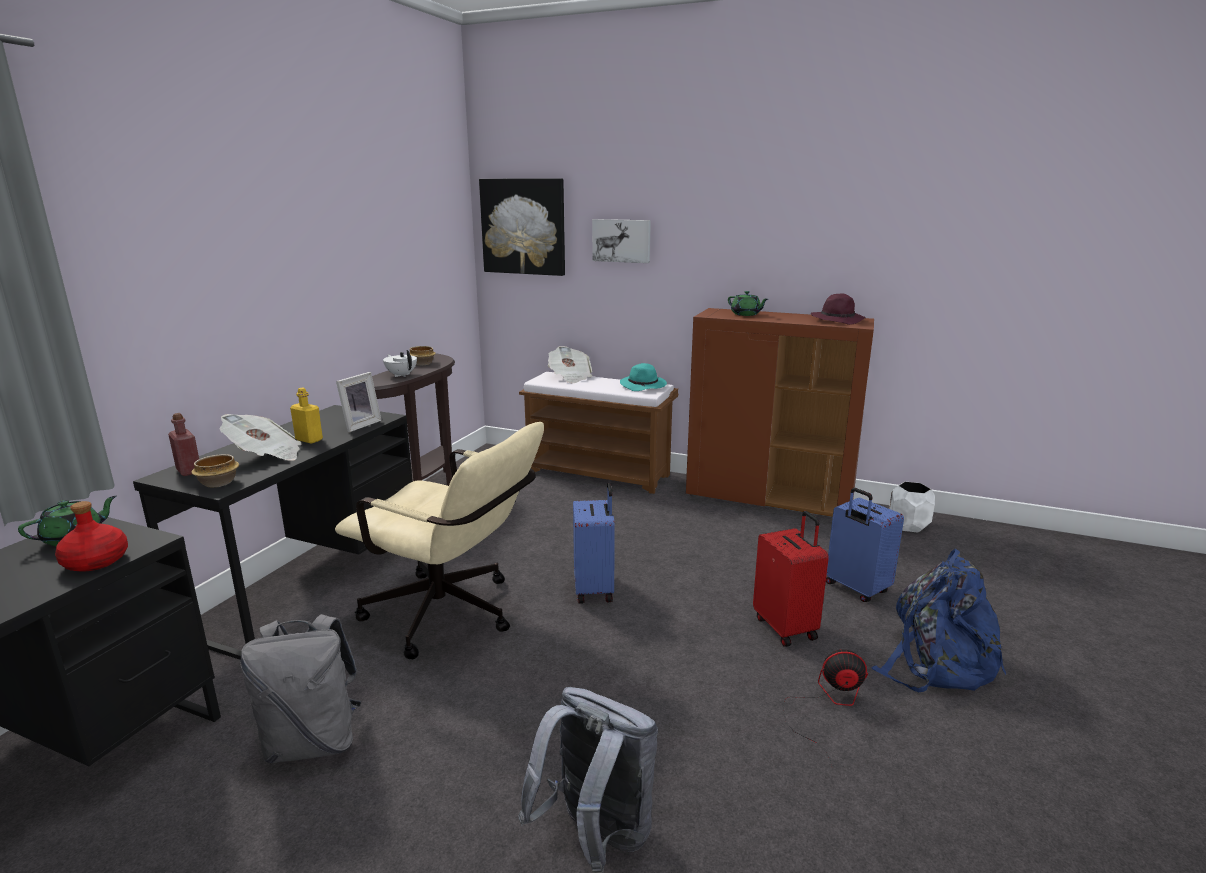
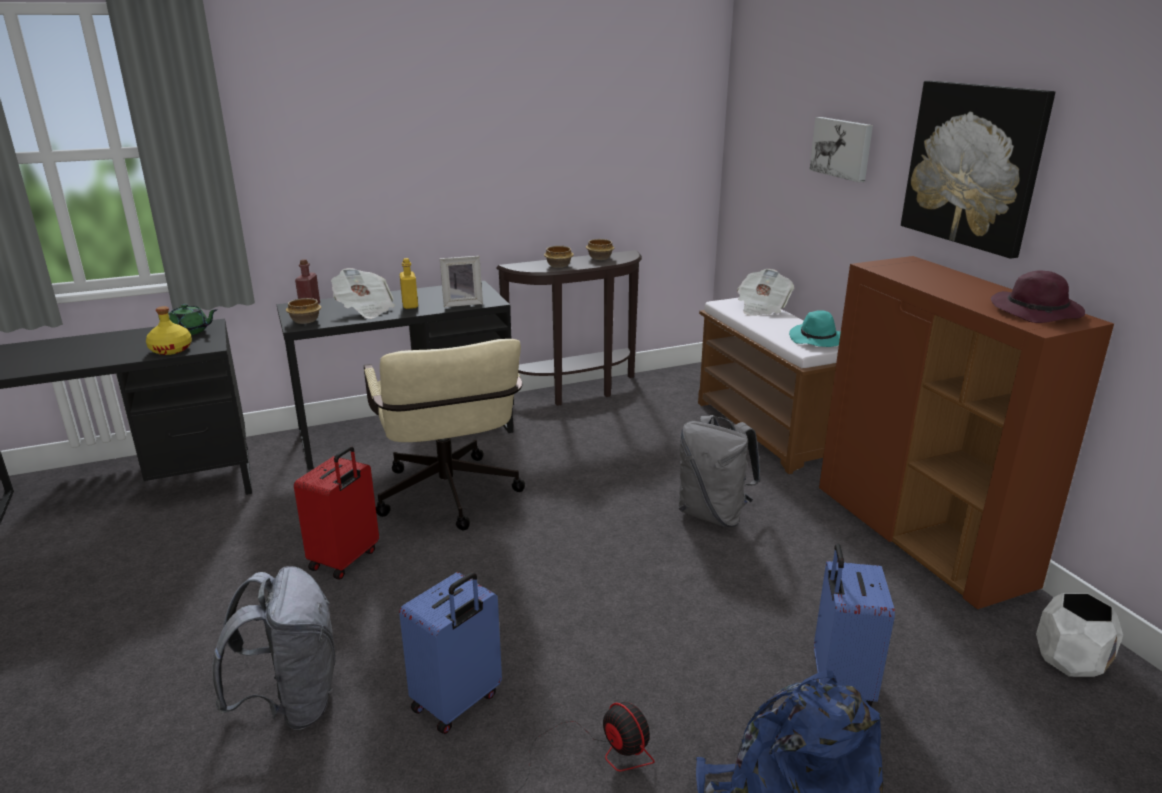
camera: 45 degrees right, 5 degrees up
red bottle [55,501,128,572] -> yellow bottle [146,306,192,355]
grey backpack [240,614,361,763] -> grey backpack moved to [679,415,761,527]
white teapot [383,350,417,377] -> bowl [544,246,574,268]
picture [479,178,565,276] -> picture moved to [901,81,1055,259]
blue suitcase [573,483,615,604] -> blue suitcase moved to [399,572,502,734]
green teapot [728,291,768,316] -> none
red suitcase [753,511,829,647] -> red suitcase moved to [294,446,379,580]

